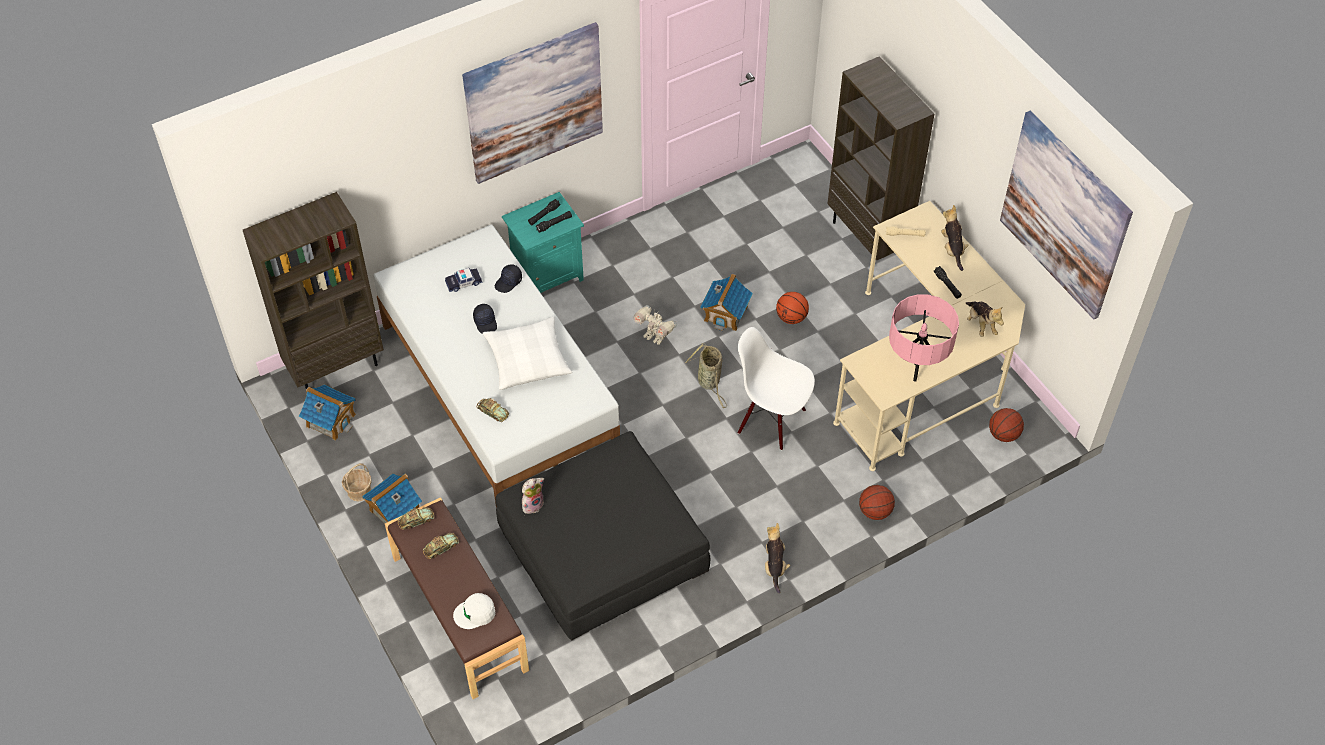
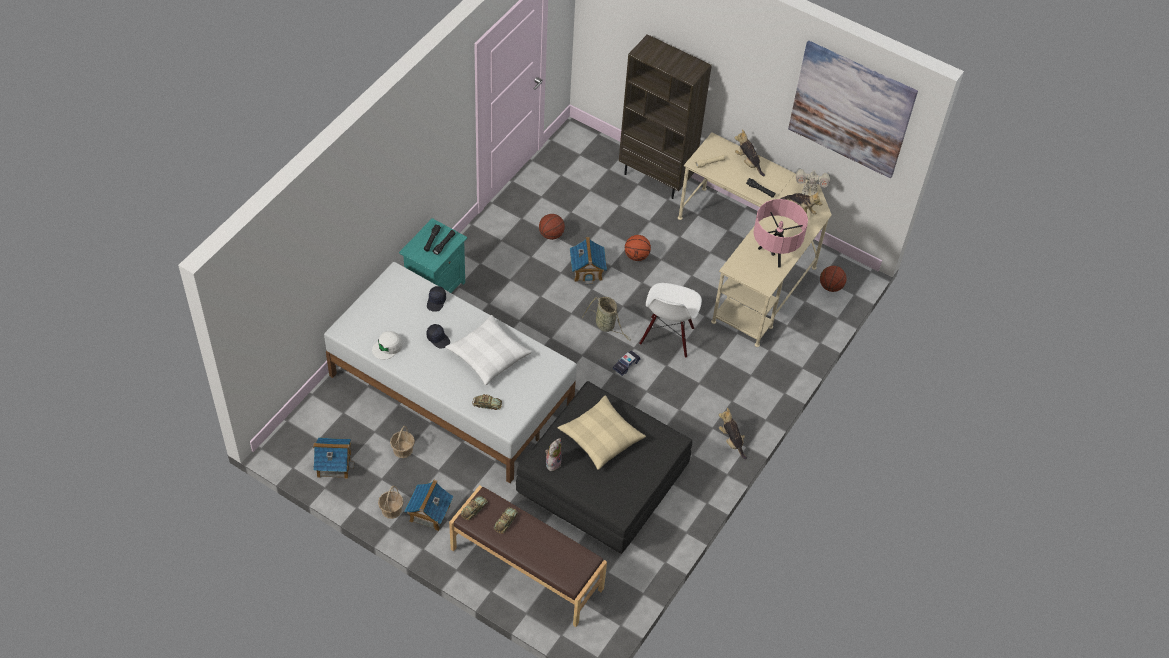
camera: 30 degrees left, 0 degrees up
brown bookcase [243,192,384,389] -> none
toy car [445,268,482,292] -> toy car moved to [613,350,641,376]
white cap [453,593,495,629] -> white cap moved to [372,331,403,360]
picture [462,22,603,184] -> none
toy robot [633,305,677,345] -> toy robot moved to [796,168,830,196]
white chair [738,327,815,450] -> white chair turned 75 degrees counterclockwise [639,283,702,358]
basketball [859,485,895,520] -> basketball moved to [539,214,565,240]
none -> basket [390,426,415,458]
none -> beige pillow [558,395,646,470]

